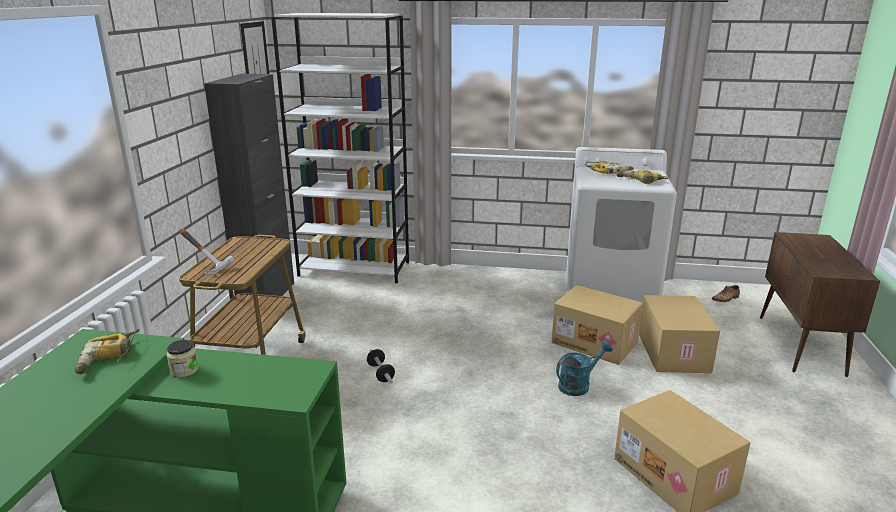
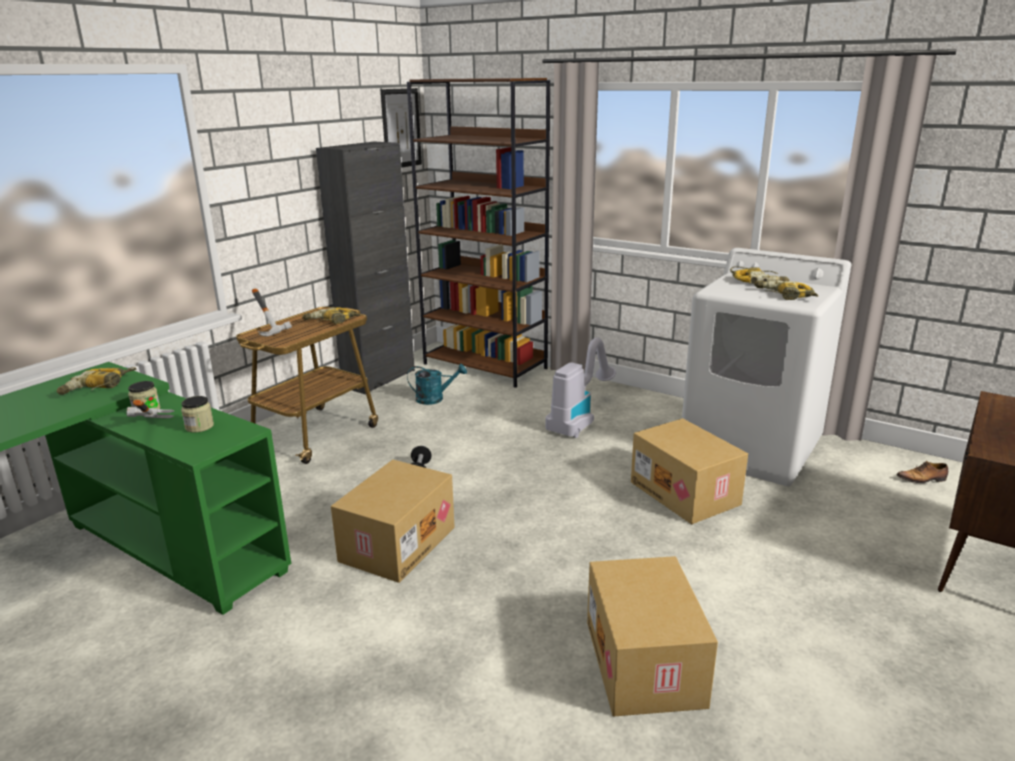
camera: 25 degrees right, 0 degrees up
white bookcase [271,13,409,283] -> brown bookcase [407,78,550,388]
turquoise watering can [556,341,613,396] -> turquoise watering can moved to [407,364,467,405]
cardboard box [639,295,720,373] -> cardboard box moved to [331,460,455,583]
none -> hammer [127,399,175,418]
none -> jar [181,396,214,433]
none -> power drill [302,307,360,324]
none -> vacuum cleaner [545,337,616,438]

